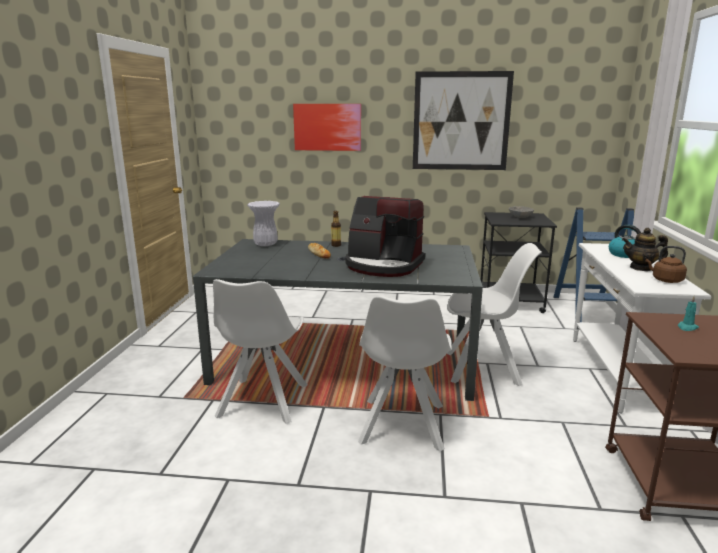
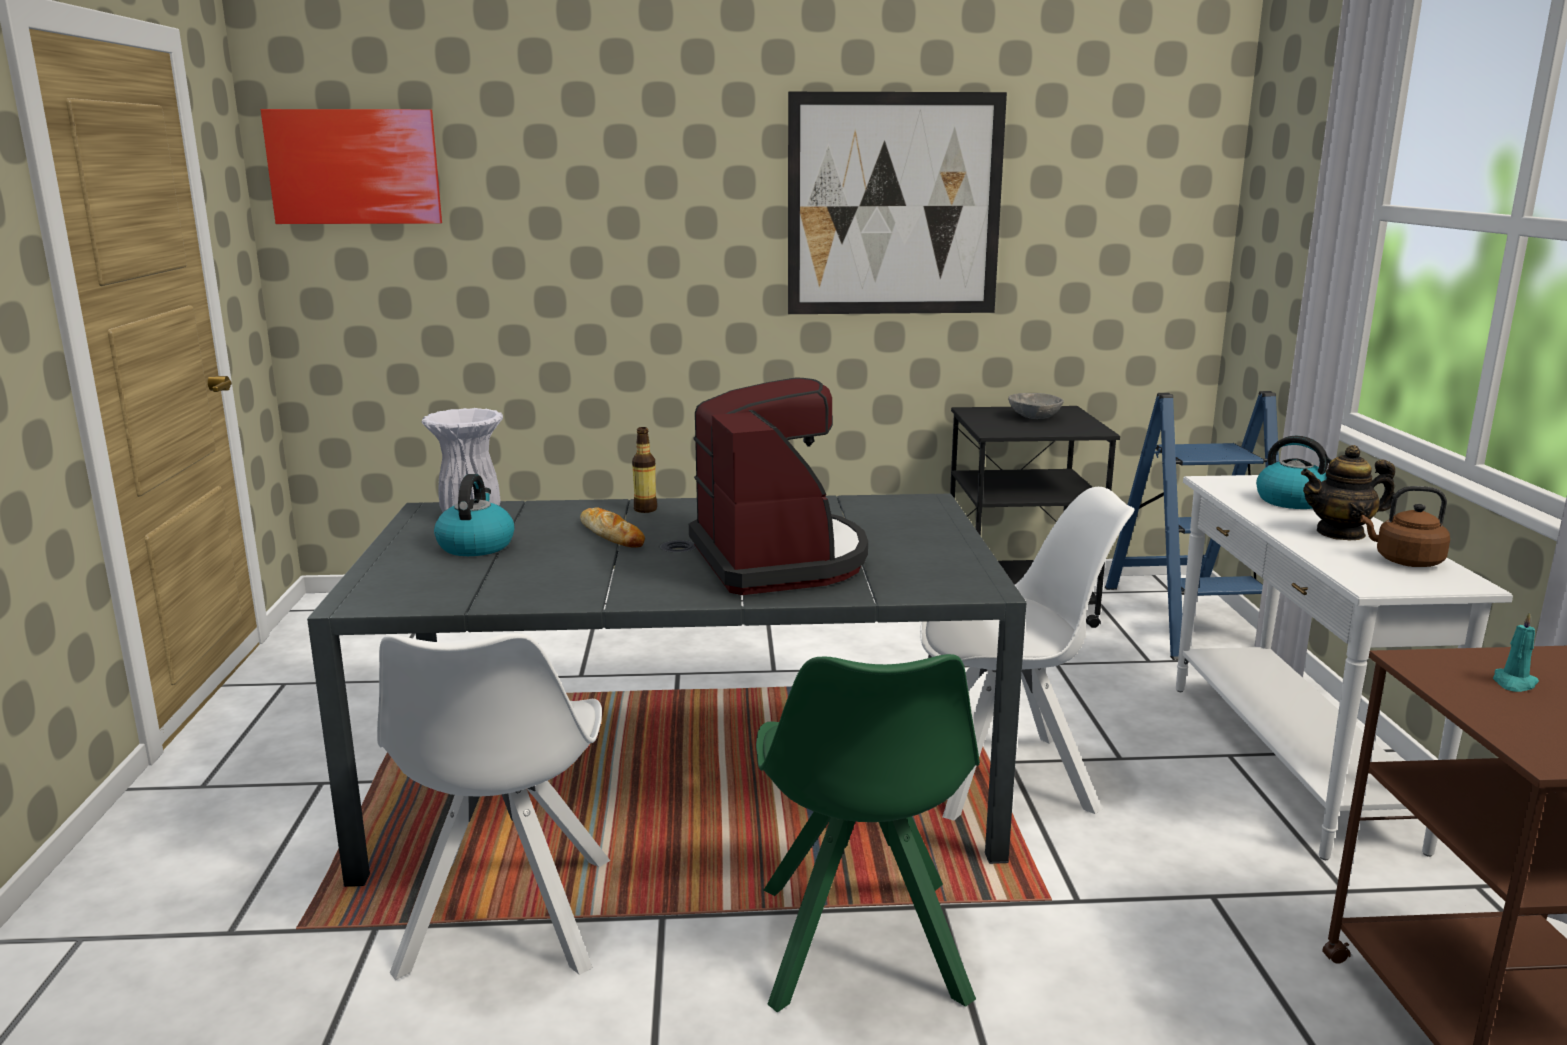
camera: 10 degrees left, 0 degrees up
picture [293,104,361,151] -> picture moved to [261,109,442,224]
coffee machine [345,196,425,277] -> coffee machine turned 120 degrees counterclockwise [689,377,868,595]
white chair [358,296,451,451] -> green chair [756,654,980,1013]
none -> kettle [434,474,515,556]

